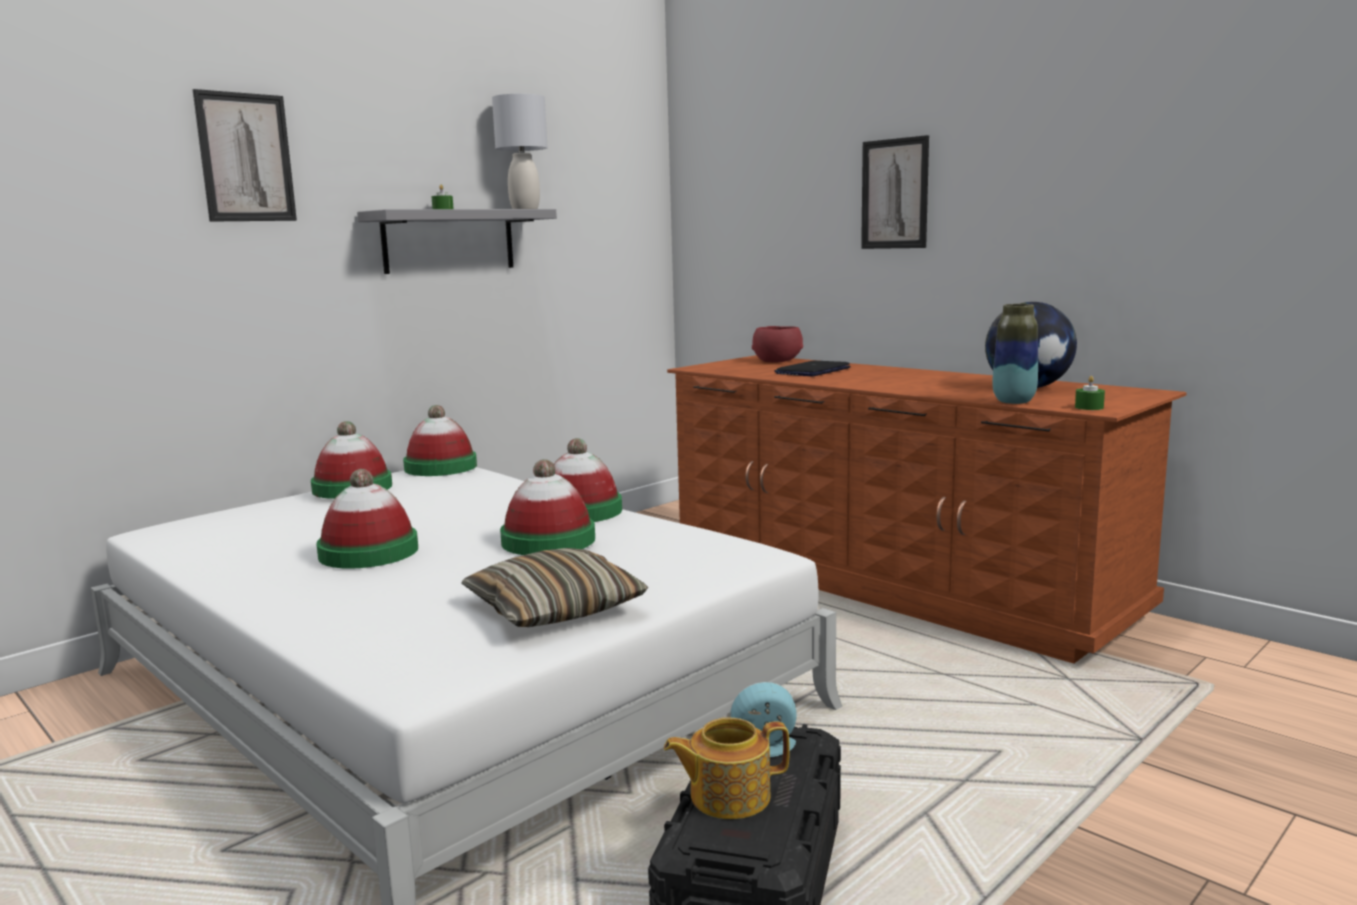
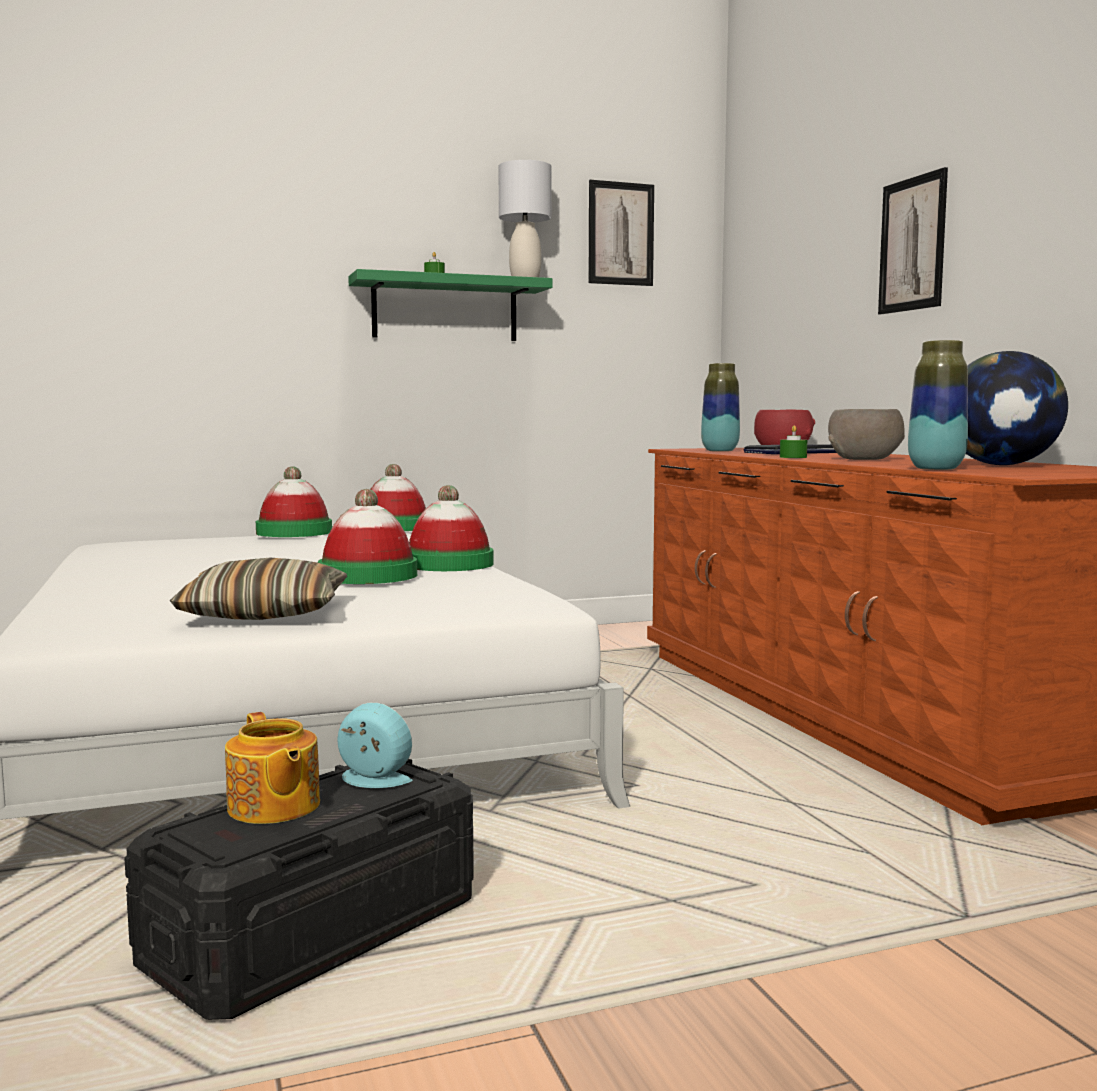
camera: 25 degrees right, 5 degrees down
picture [192,89,297,222] -> picture moved to [588,180,654,286]
hat [316,469,418,569] -> none
grey shelf [357,209,557,274] -> green shelf [348,269,553,341]
teapot [664,718,790,819] -> teapot turned 135 degrees counterclockwise [225,712,320,824]
green candle [1075,376,1105,410] -> green candle moved to [780,425,807,458]
none -> vase [701,363,740,452]
none -> grey bowl [828,409,905,460]

